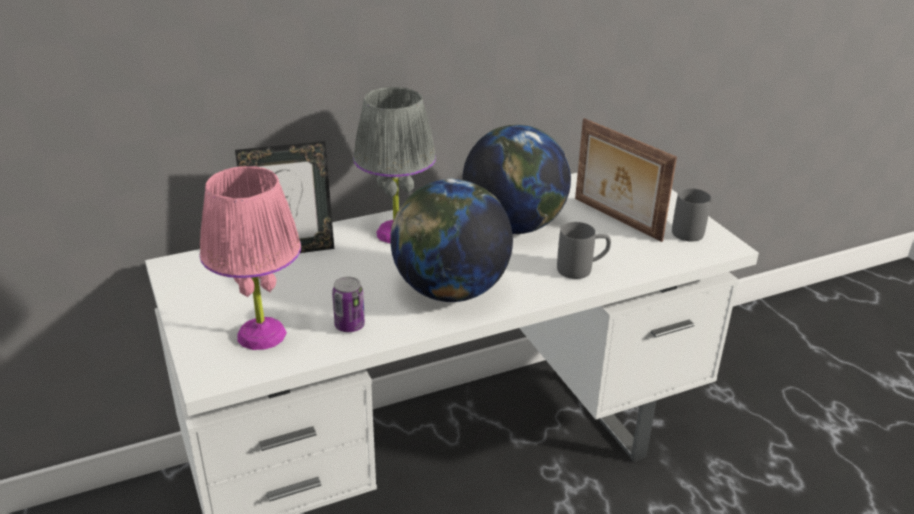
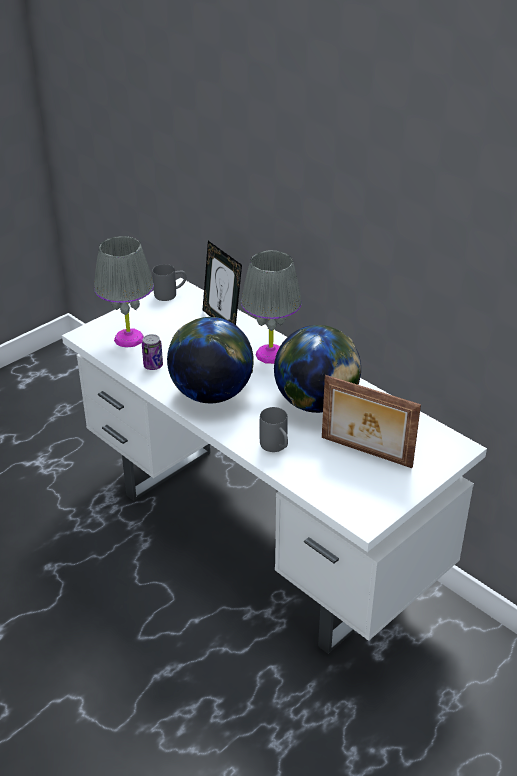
camera: 70 degrees right, 5 degrees up
pink table lamp [200,166,301,350] -> grey table lamp [94,236,154,348]
picture frame [575,118,677,242] -> picture frame turned 90 degrees counterclockwise [322,375,421,468]
grey mug [672,188,711,241] -> grey mug moved to [152,264,186,301]

